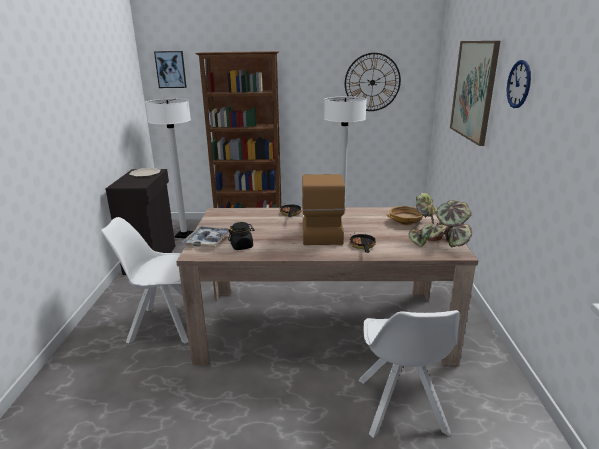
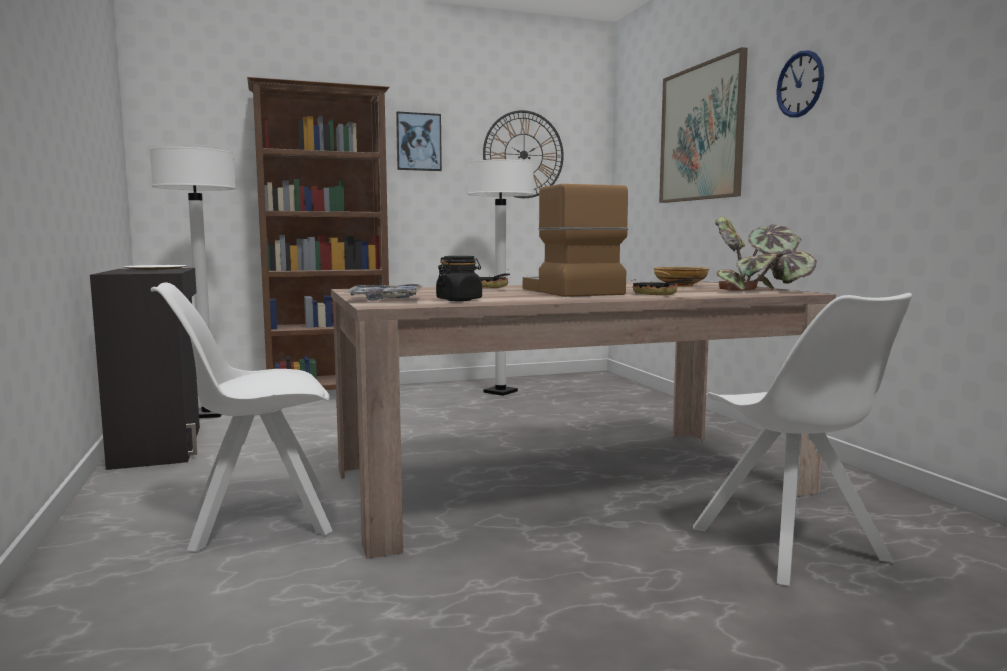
camera: 20 degrees left, 15 degrees down
picture [154,51,187,88] -> picture moved to [396,111,442,171]

